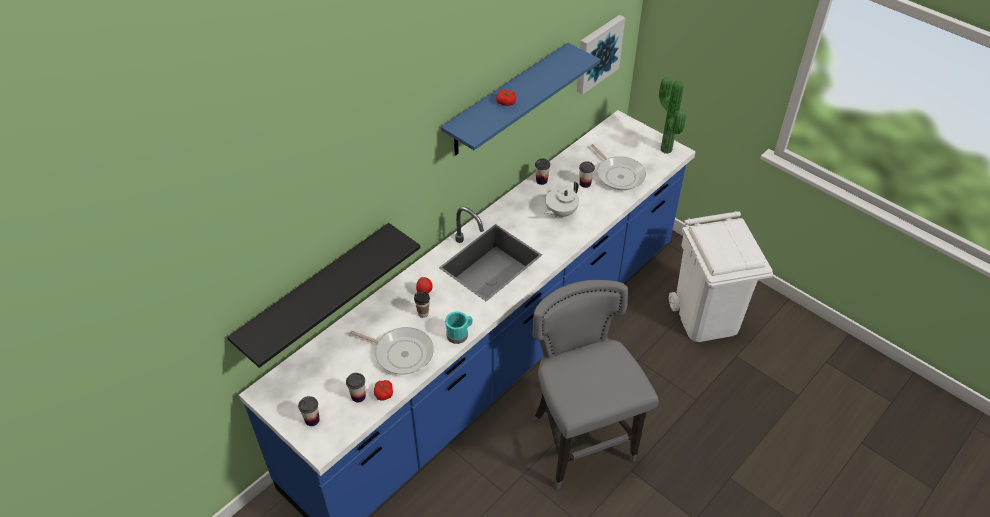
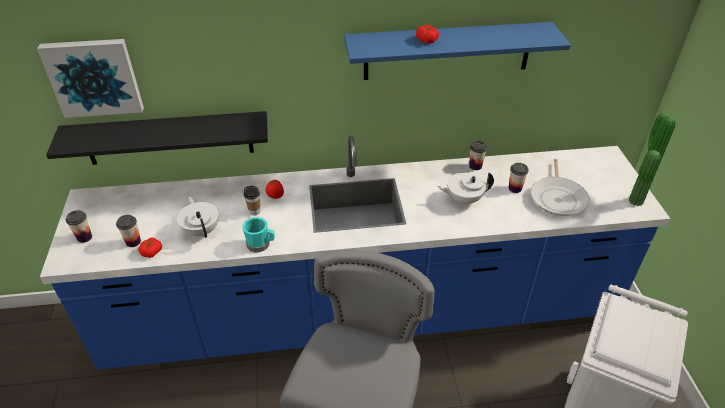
camera: 40 degrees right, 5 degrees down
frying pan [350,327,434,375] -> white teapot [177,197,219,238]
picture [577,15,625,95] -> picture moved to [37,39,144,118]

